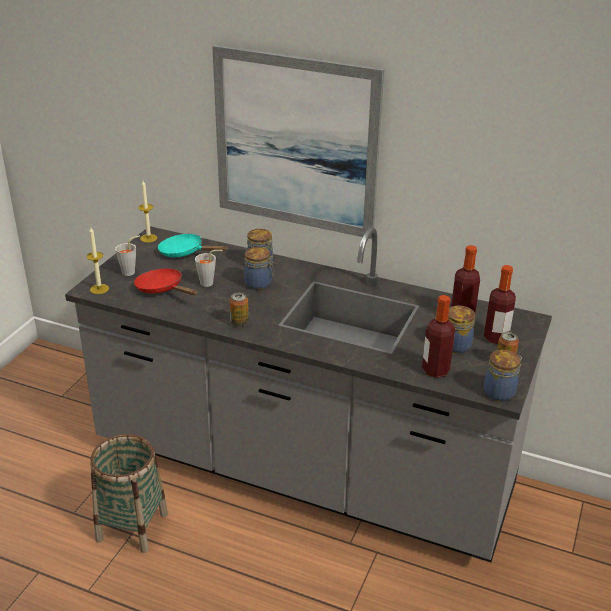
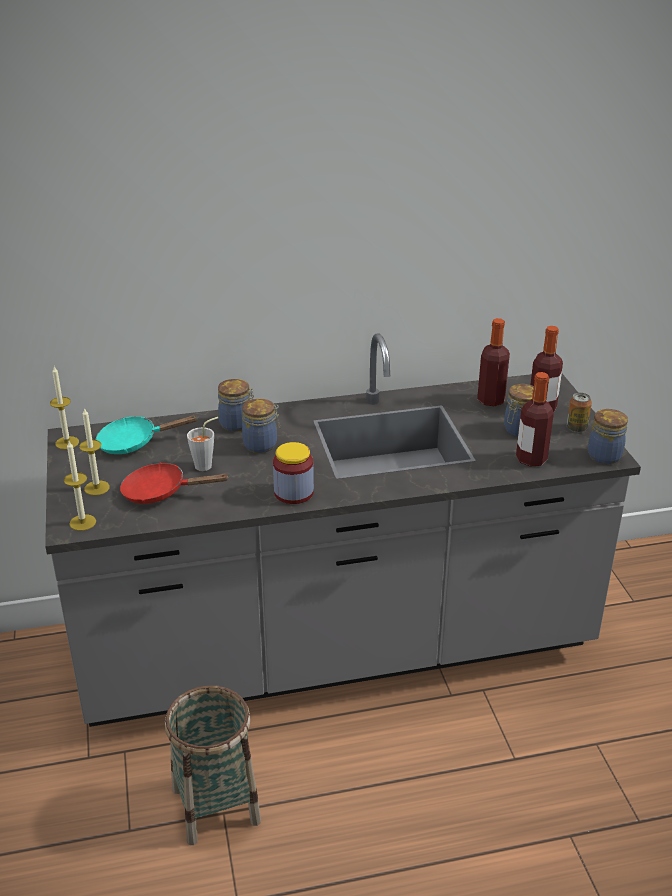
camera: 35 degrees left, 0 degrees up
grey cup [115,235,140,276] -> candle [79,408,110,496]
picture [212,45,384,239] -> none
can [230,292,249,327] -> jar [273,442,314,504]

